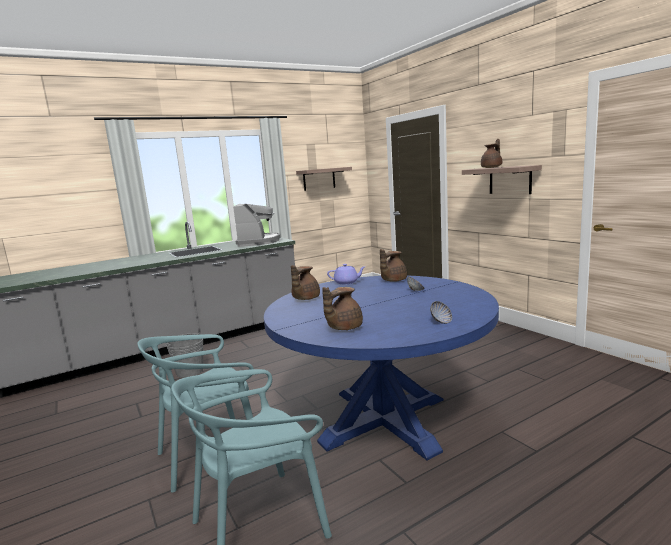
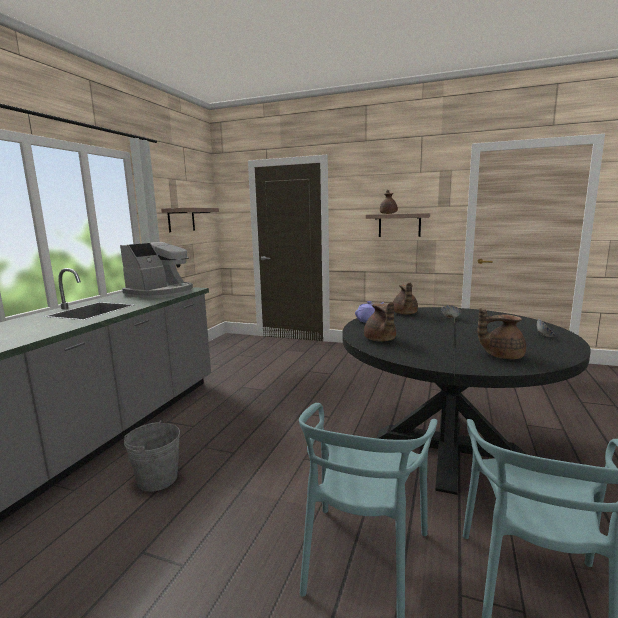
camera: 40 degrees left, 0 degrees up
coffee machine [233,204,280,247] -> coffee machine turned 75 degrees clockwise [120,242,193,298]
blue dining table [264,276,499,461] -> black dining table [343,307,591,495]
brown teapot [322,287,363,330] -> brown teapot turned 90 degrees clockwise [478,308,526,359]

